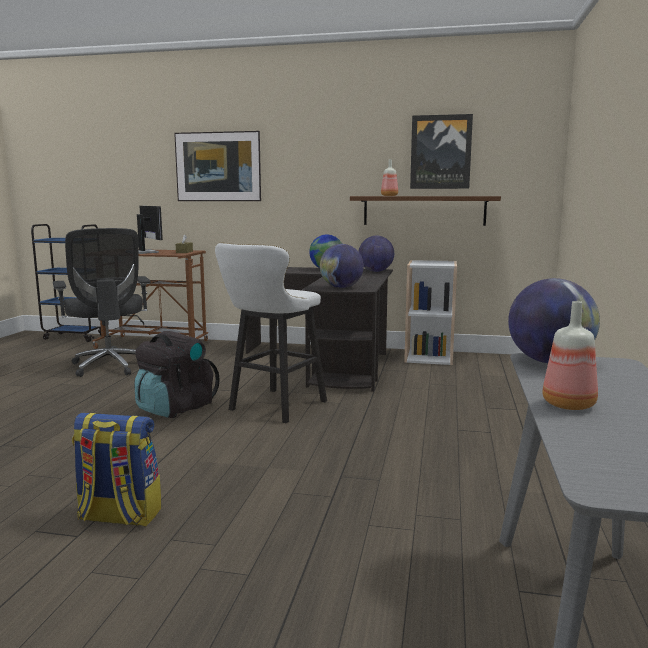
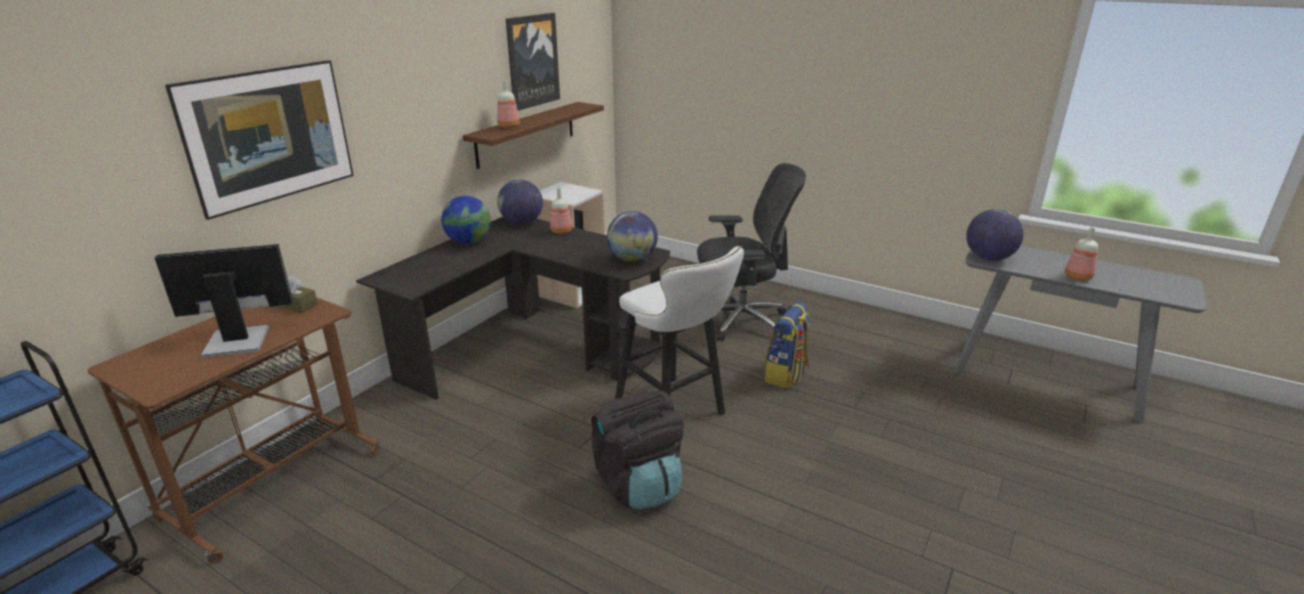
camera: 70 degrees left, 15 degrees up
office chair [53,228,151,377] -> office chair moved to [697,163,806,342]
backpack [72,413,161,527] -> backpack moved to [764,302,810,389]
none -> bottle [550,188,572,234]

